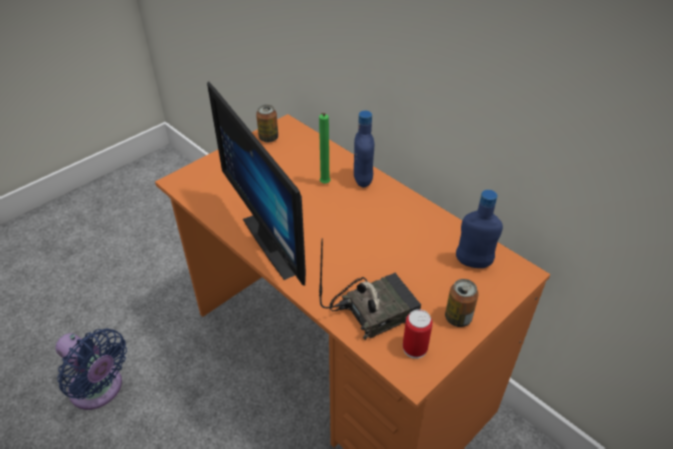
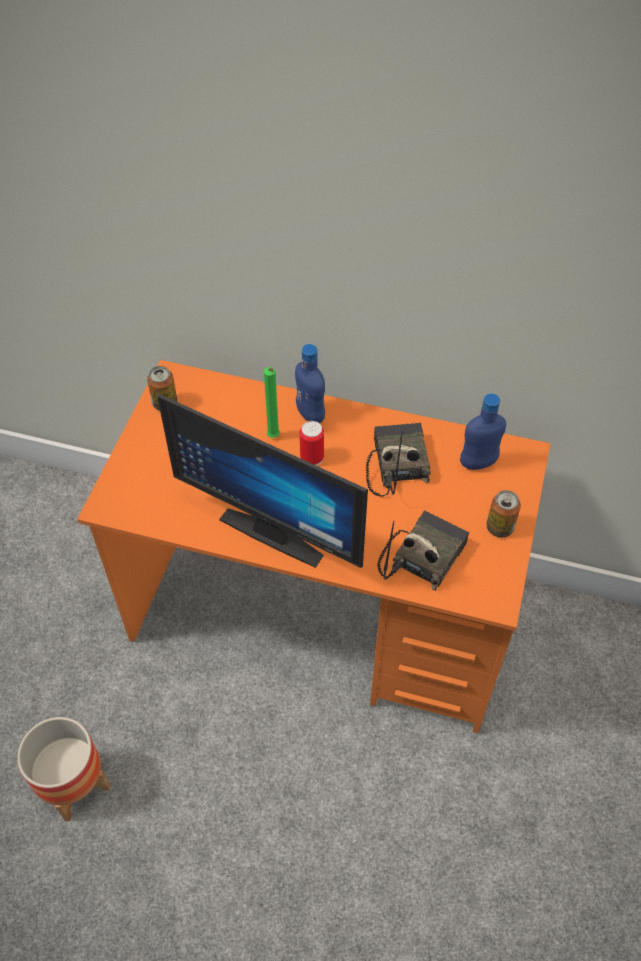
camera: 30 degrees left, 10 degrees up
blue fan [56,328,127,410] -> planter [17,717,110,821]
can [403,309,433,359] -> can moved to [300,421,324,466]
none -> radio [366,423,431,497]

